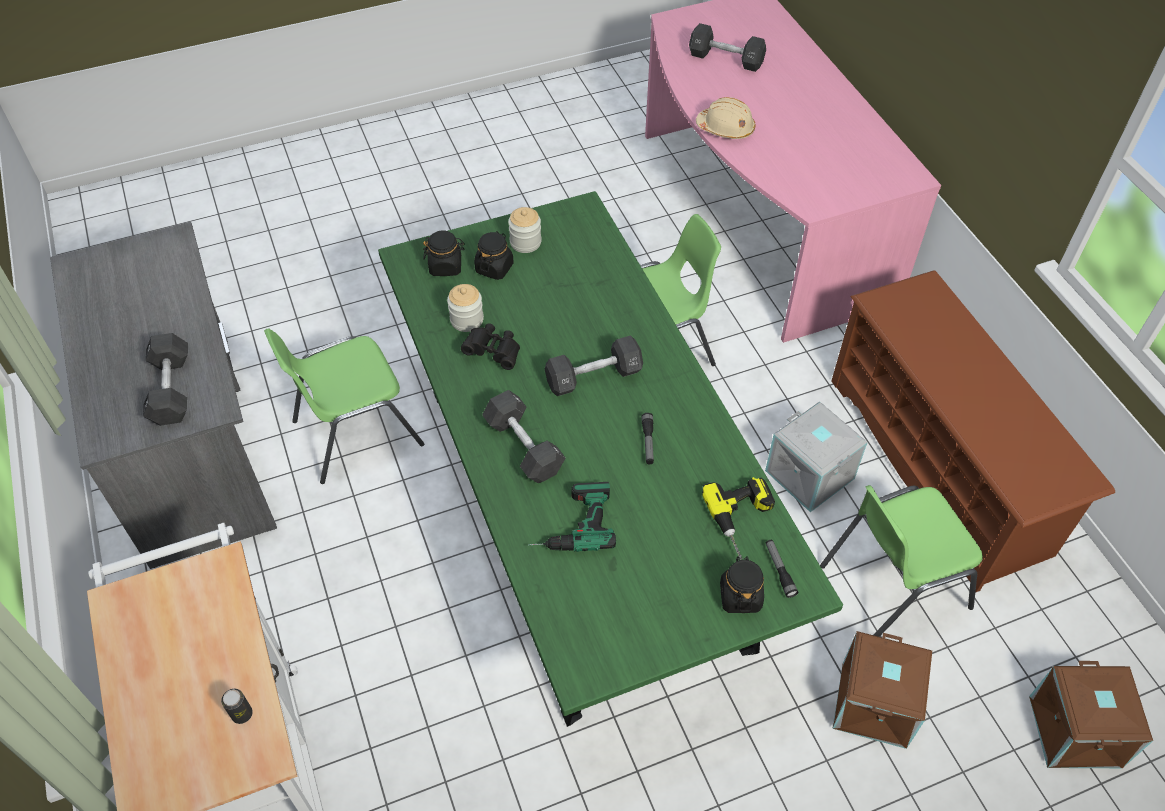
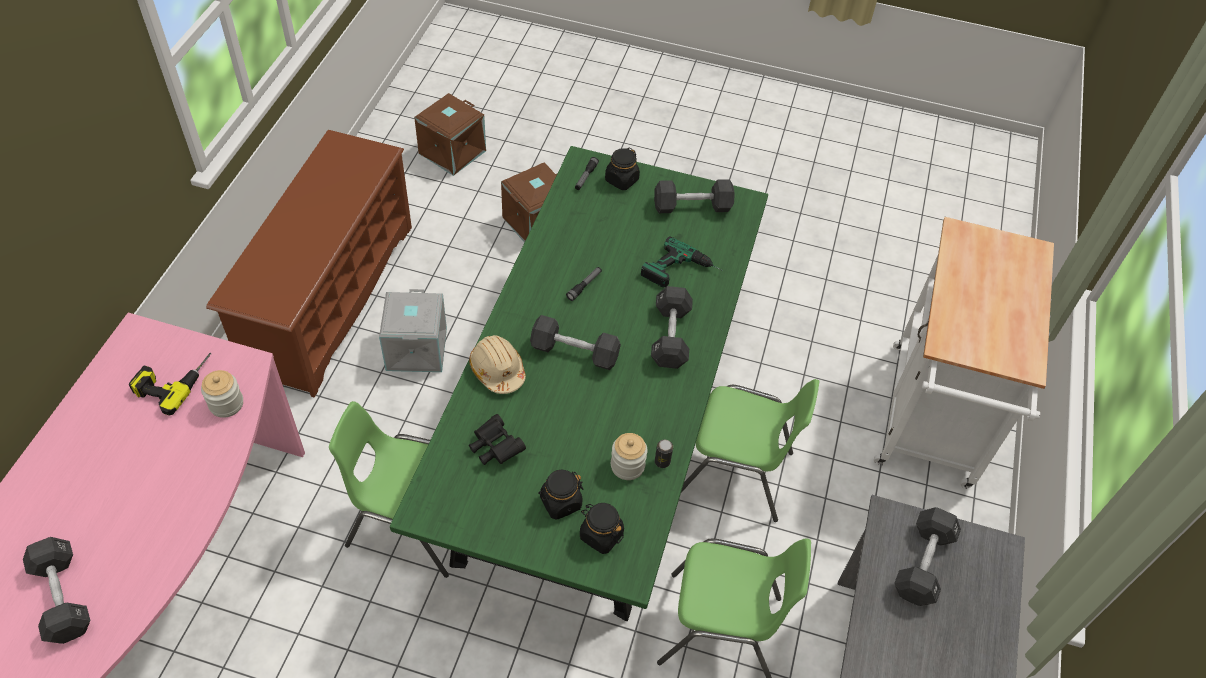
camera: 145 degrees left, 0 degrees up
can [221,689,253,724] -> can moved to [655,440,673,468]
black binoculars [461,323,520,370] -> black binoculars moved to [469,414,526,465]
jar [508,207,542,253] -> jar moved to [201,370,243,418]
beige hard hat [696,97,755,139] -> beige hard hat moved to [469,335,526,394]
power drill [702,477,775,560] -> power drill moved to [129,353,211,416]
green chair [820,485,983,637] -> green chair moved to [681,379,820,522]
none -> black dumbbell [654,179,735,213]

